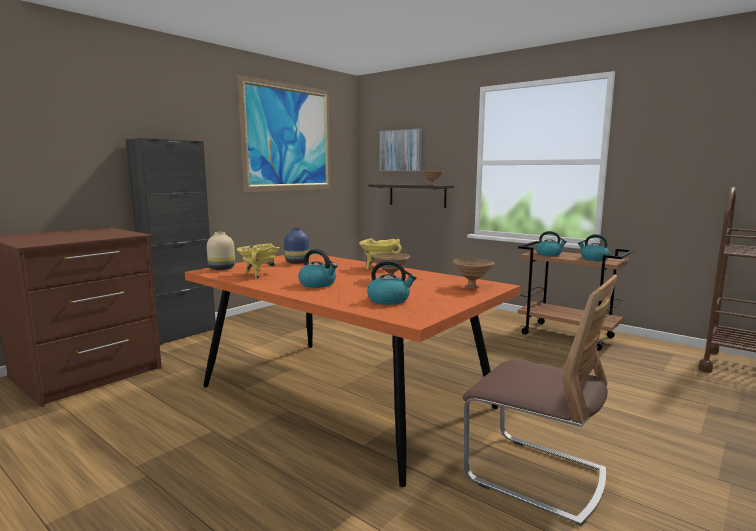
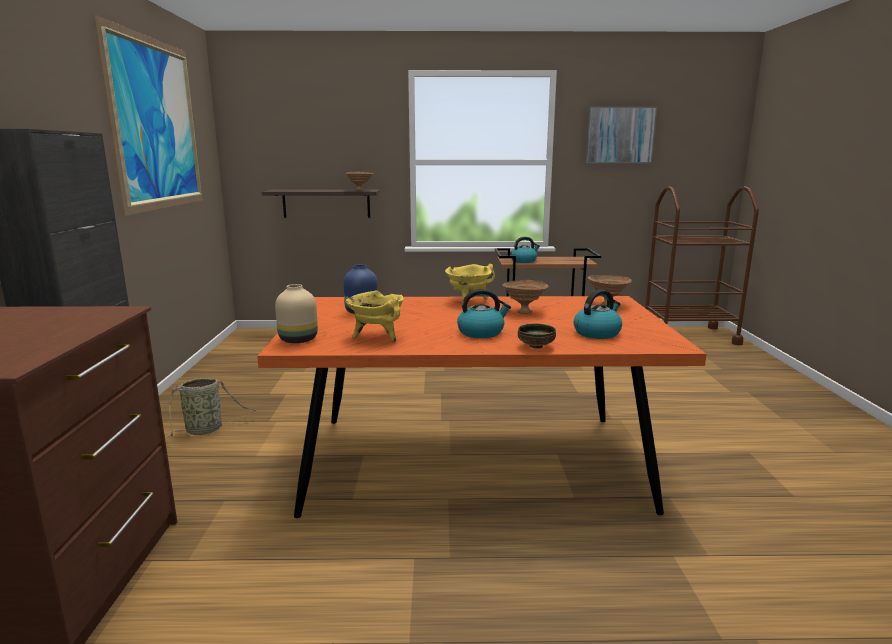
camera: 40 degrees left, 5 degrees up
picture [379,128,422,171] -> picture moved to [586,107,657,163]
chair [463,275,617,526] -> none
kettle [578,234,610,261] -> none
none -> basket [165,378,256,437]
none -> bowl [518,323,556,349]

